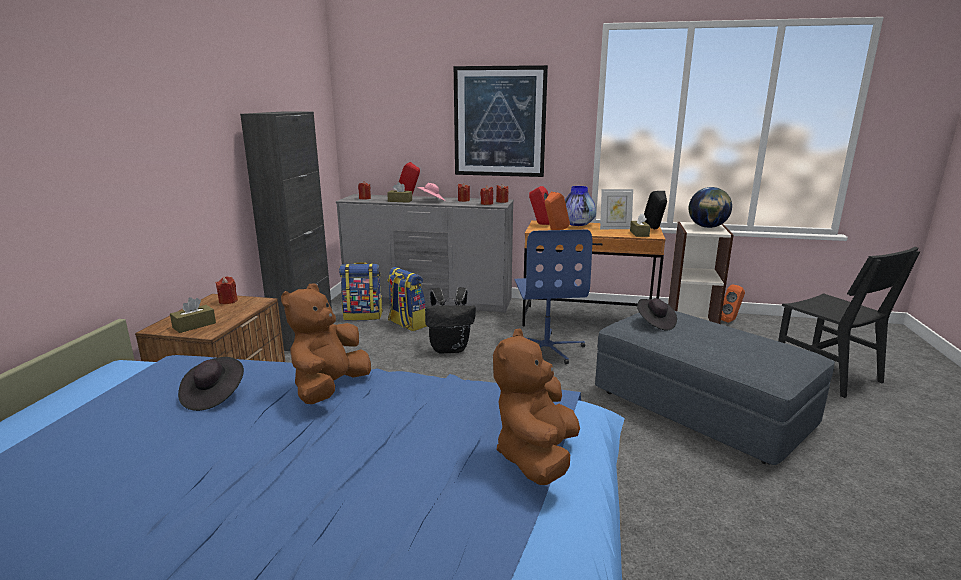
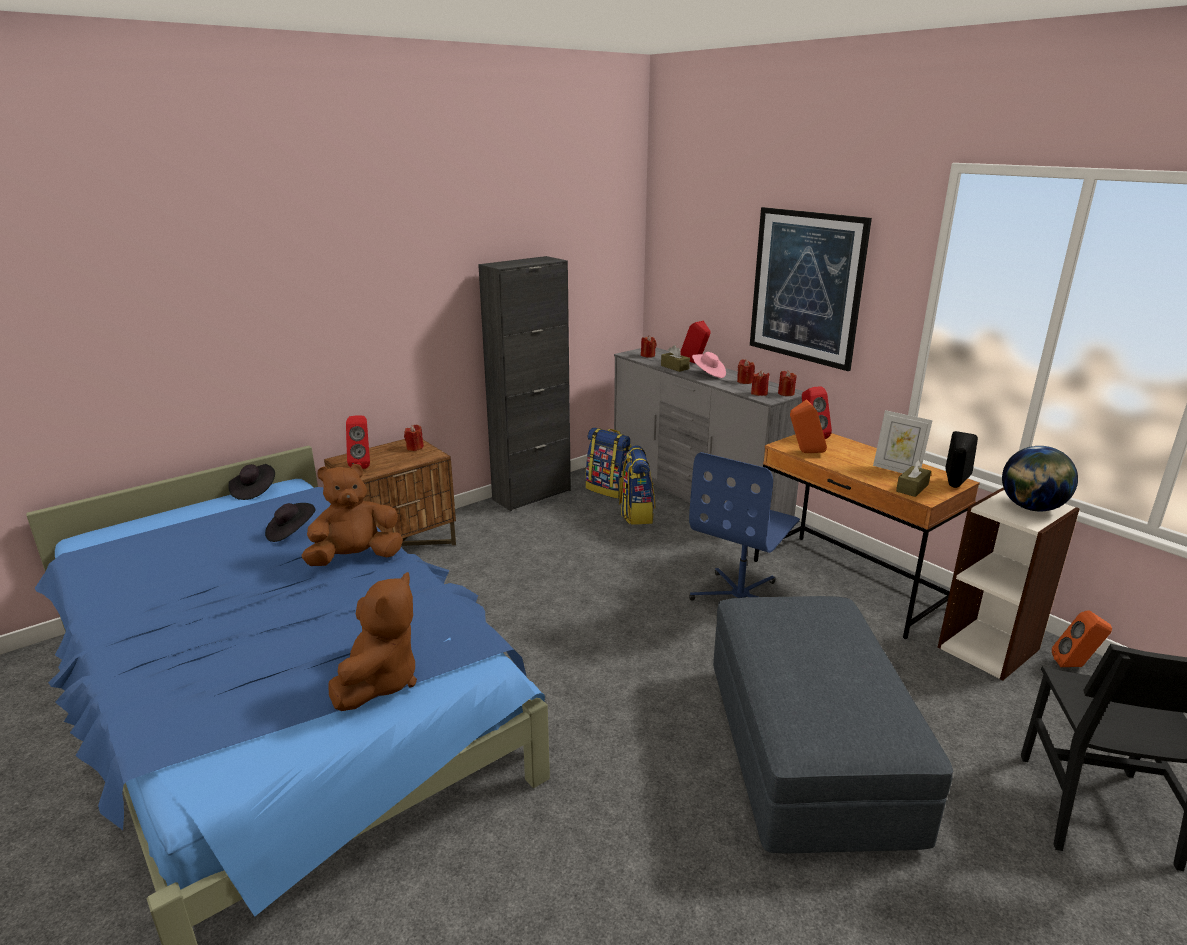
camera: 40 degrees right, 5 degrees up
brown tissue box [170,297,216,333] -> red speaker [346,415,370,469]
black backpack [425,287,476,354] -> none
brown plush toy [493,328,580,485] -> brown plush toy turned 135 degrees clockwise [329,572,417,711]
vase [565,186,596,226] -> none
black hat [637,298,677,331] -> black hat moved to [229,464,275,500]

